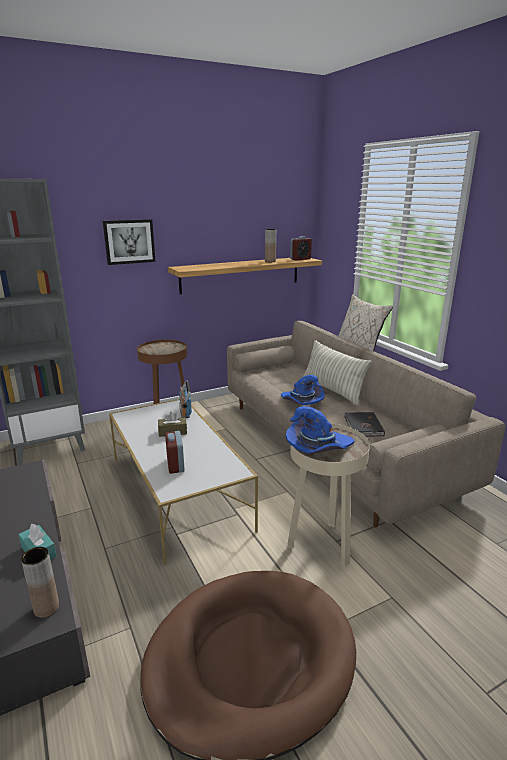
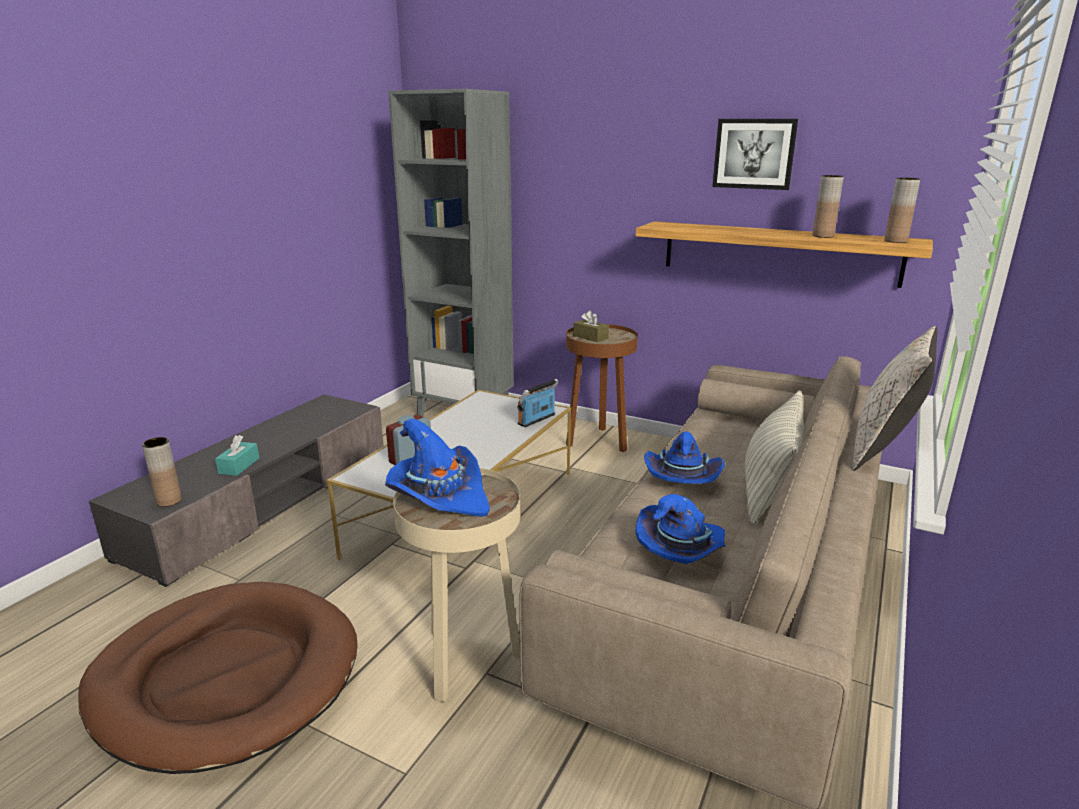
camera: 55 degrees right, 0 degrees up
picture [103,219,156,265] -> picture moved to [712,119,798,190]
brown tissue box [158,411,187,437] -> brown tissue box moved to [573,310,609,342]
alarm clock [290,236,312,261] -> brown vase [885,178,920,243]
black book [344,412,385,436] -> blue hat [636,494,726,564]

